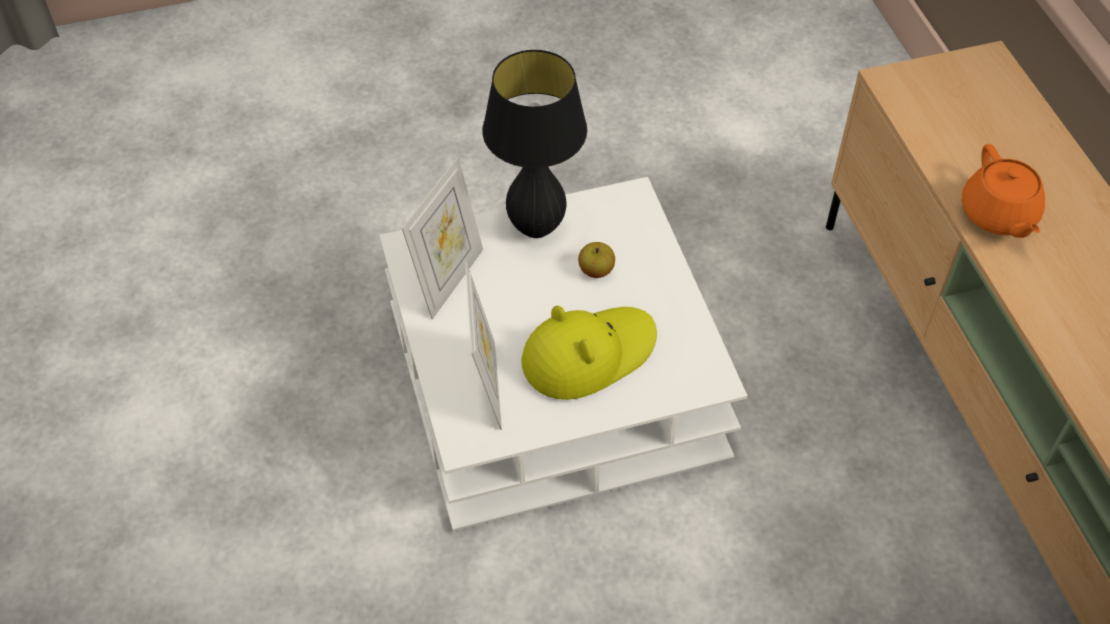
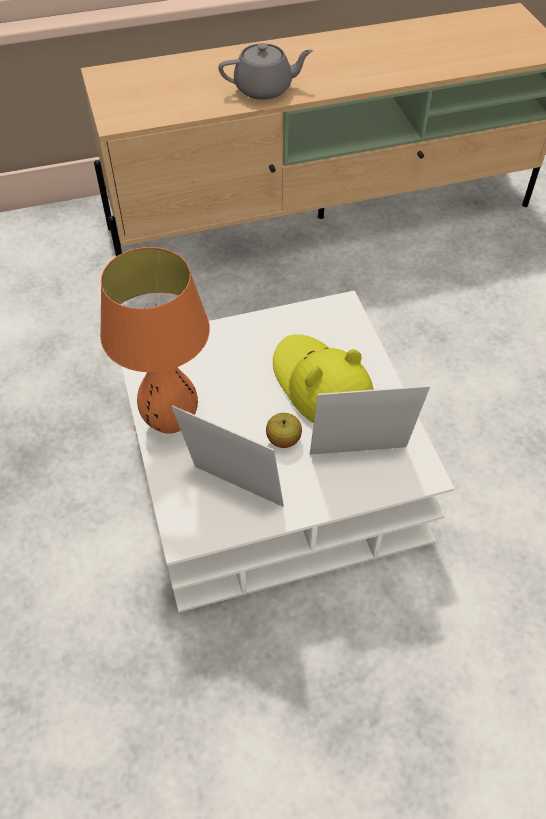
camera: 90 degrees left, 0 degrees up
black table lamp [482,50,587,238] -> orange table lamp [100,247,210,434]
apple [578,242,615,278] -> apple moved to [266,413,302,448]
orange teapot [962,144,1045,238] -> grey teapot [218,43,313,100]

